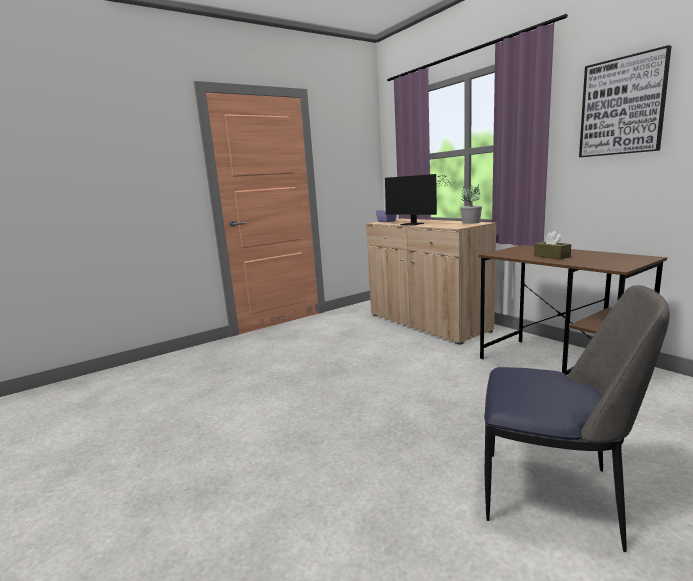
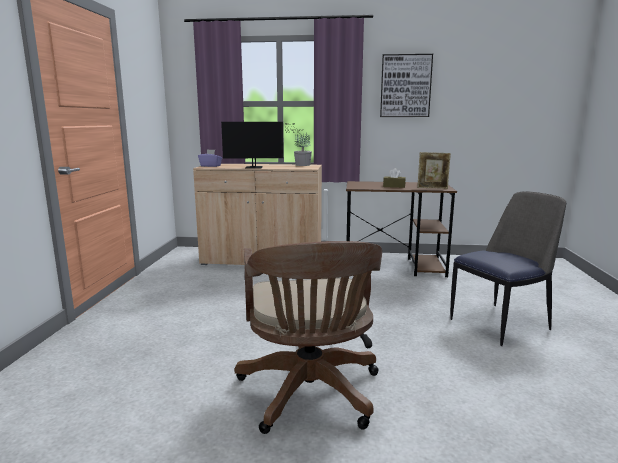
camera: 50 degrees left, 0 degrees up
none -> brown office chair [235,241,382,434]
none -> picture frame [417,152,451,189]

